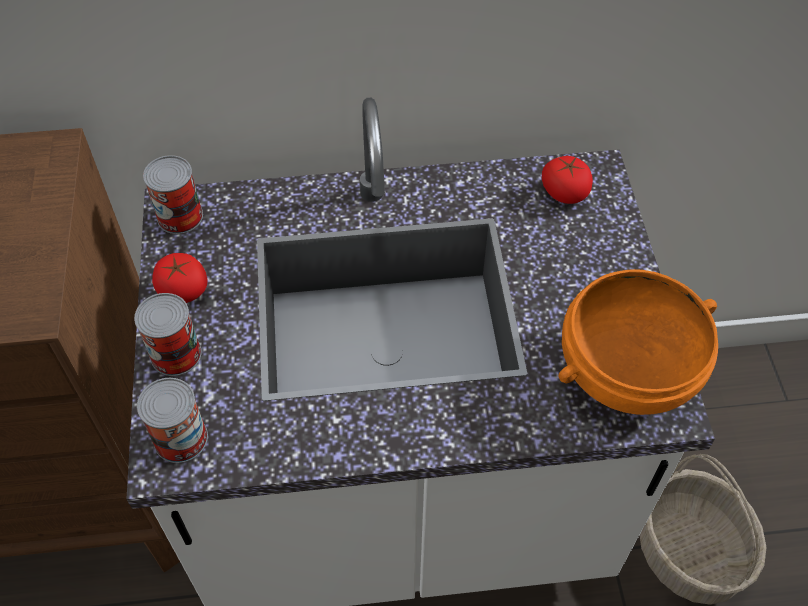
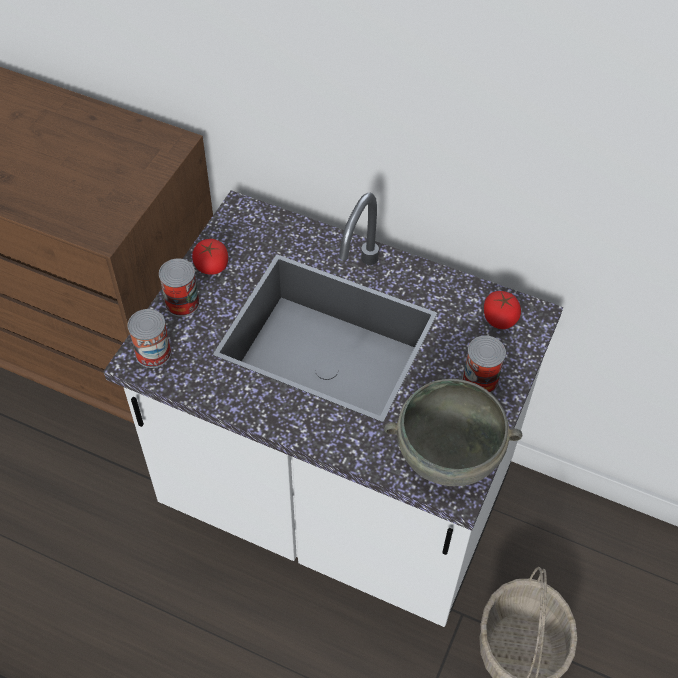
camera: 30 degrees right, 0 degrees up
can [143,155,203,234] -> can moved to [462,336,506,393]
orange bowl [558,269,718,415] -> grey bowl [384,379,522,486]

